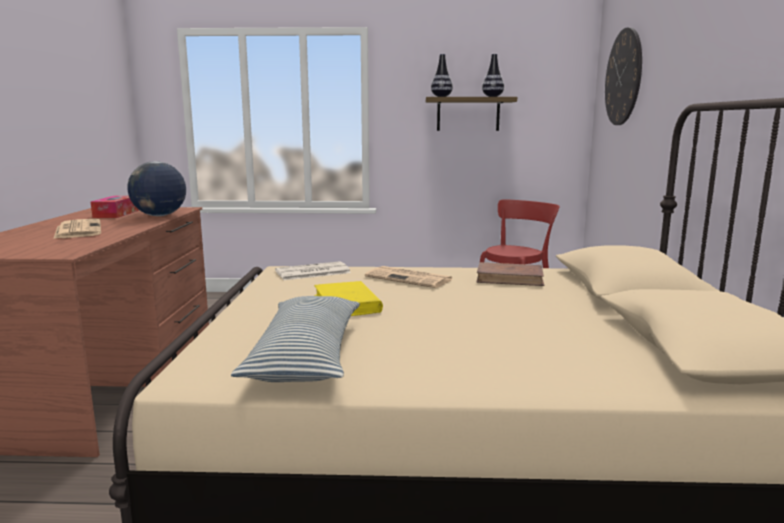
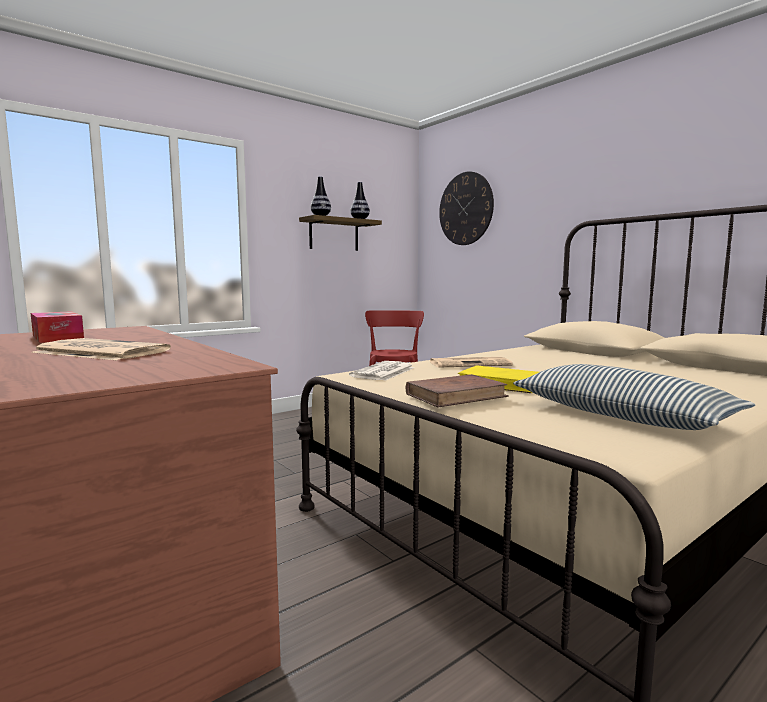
camera: 40 degrees left, 5 degrees down
globe [128,161,186,216] -> none
brown book [476,262,545,286] -> brown book moved to [406,374,509,407]

